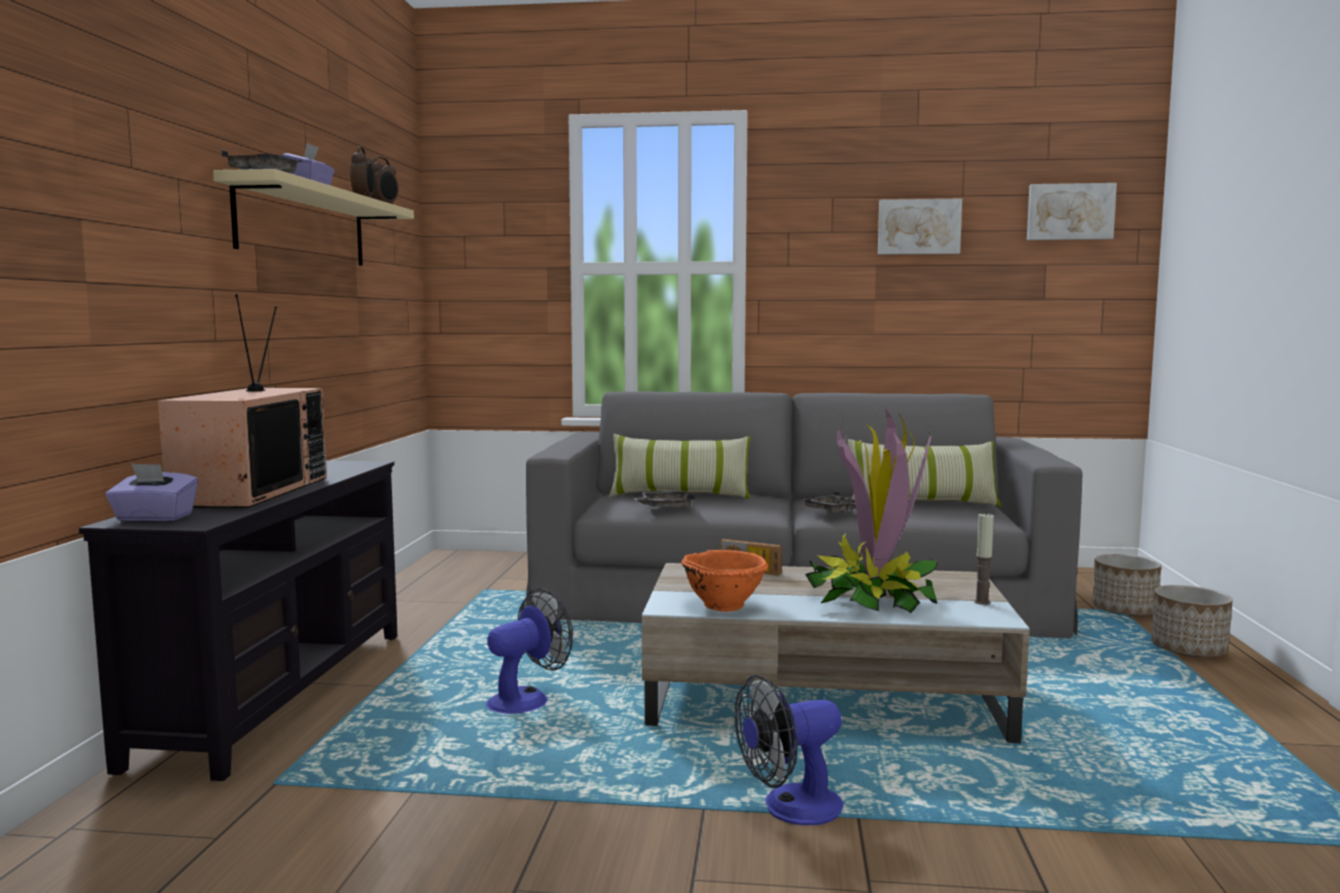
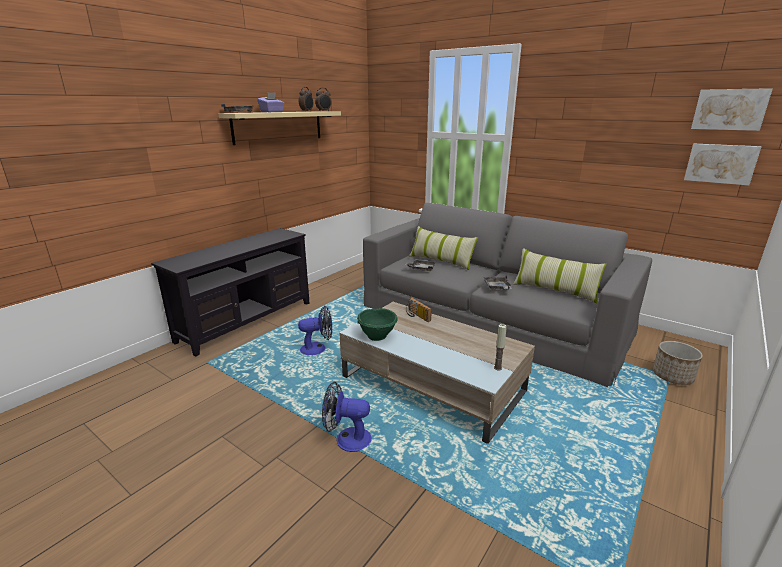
camera: 30 degrees right, 15 degrees up
purple tissue box [106,463,198,521] -> none
television [158,294,327,508] -> none
orange bowl [681,550,768,612] -> green bowl [357,308,398,341]
potted plant [805,408,938,613] -> none
picture [878,199,962,255] -> picture moved to [684,144,761,185]
planter [1151,585,1233,657] -> none

